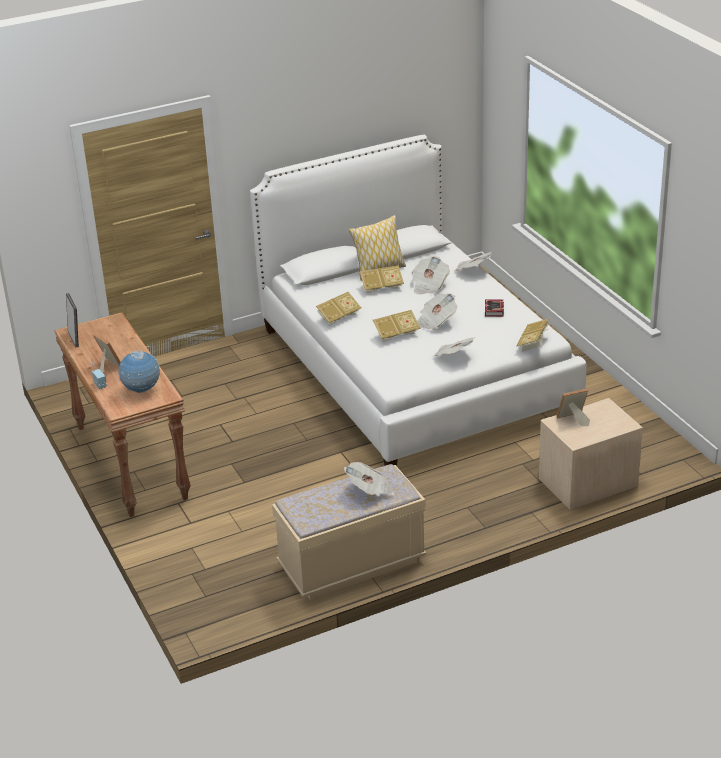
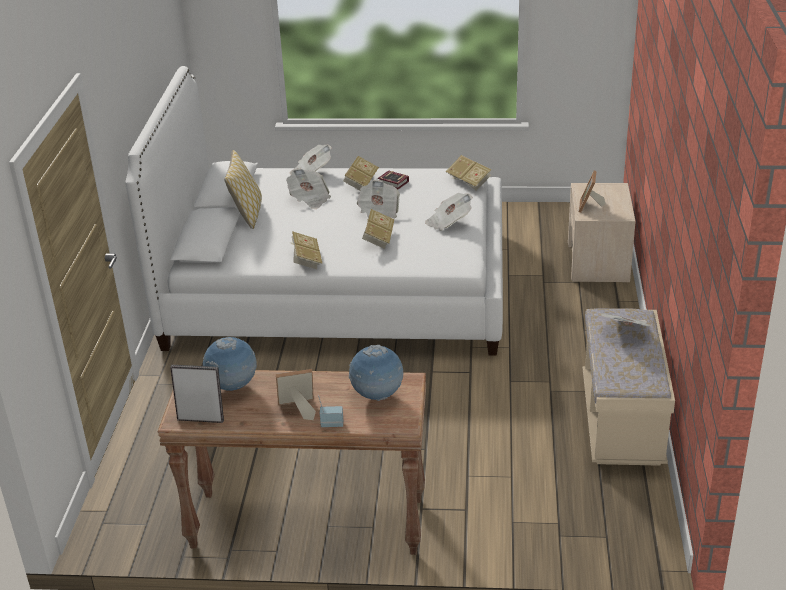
camera: 60 degrees left, 0 degrees up
book [360,266,404,294] -> book moved to [343,156,379,190]
none -> globe [203,337,257,391]

